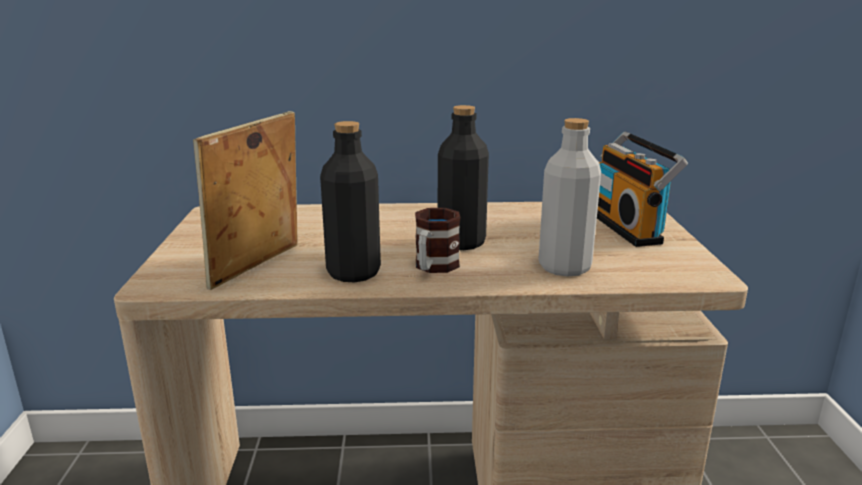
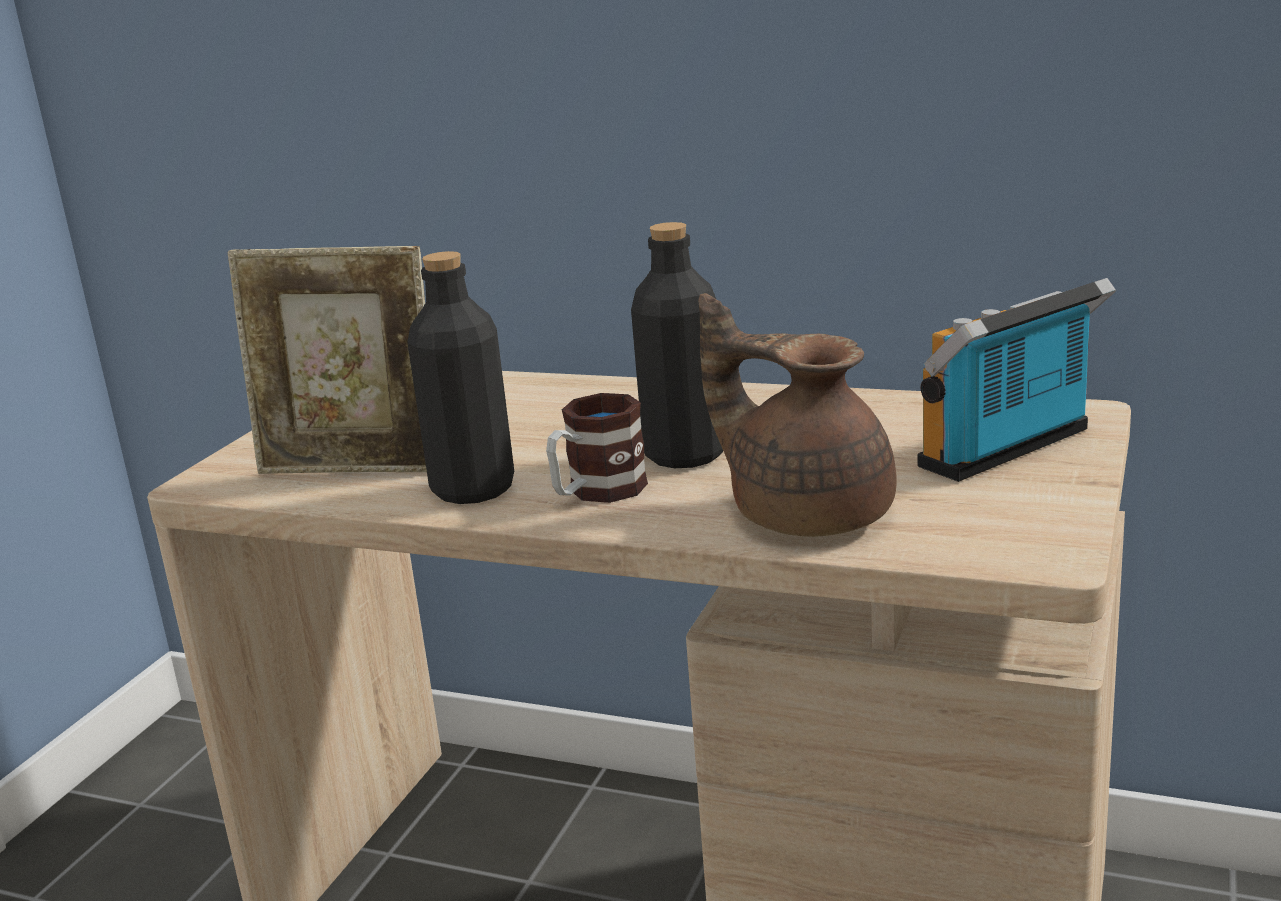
camera: 25 degrees right, 0 degrees up
picture frame [193,111,298,290] -> picture frame turned 135 degrees counterclockwise [227,246,427,474]
grey bottle [538,118,601,277] -> brown teapot [699,293,896,537]
radio [597,132,688,247] -> radio turned 45 degrees clockwise [918,278,1116,482]

